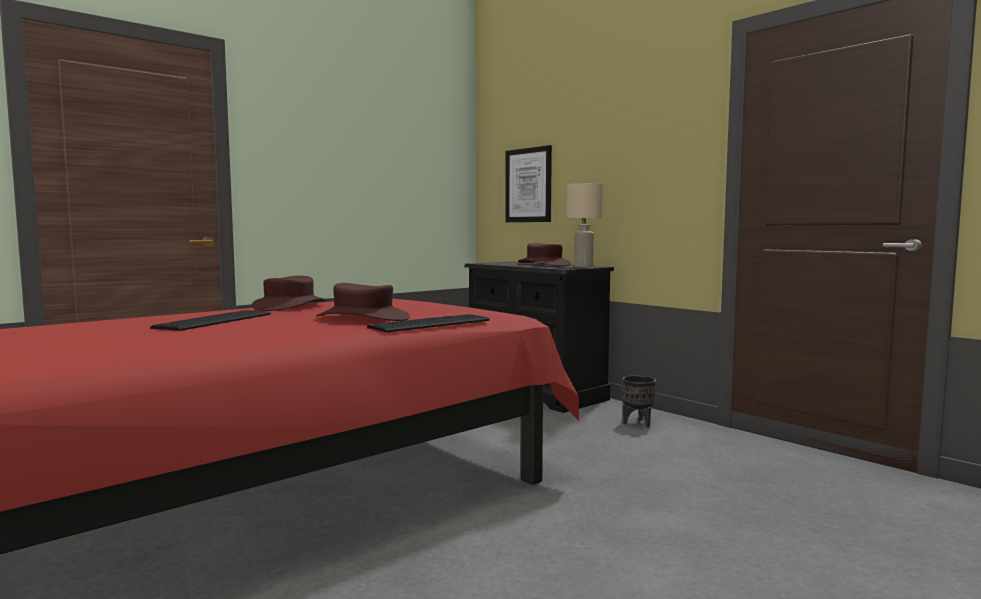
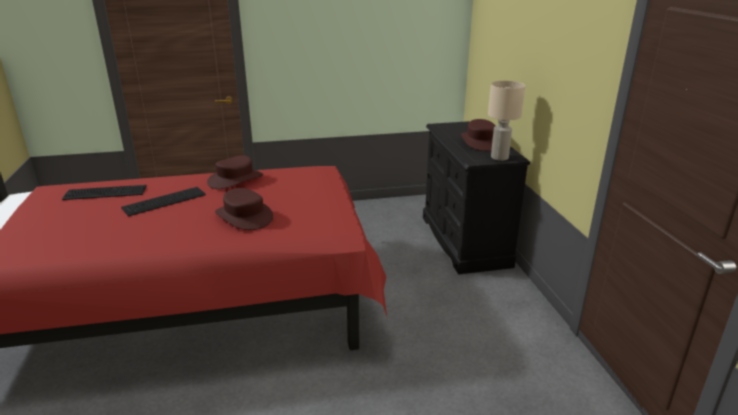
camera: 30 degrees right, 20 degrees up
keyboard [367,314,490,332] -> keyboard moved to [62,185,147,200]
picture [505,145,552,222] -> none
black planter [622,376,656,427] -> none

